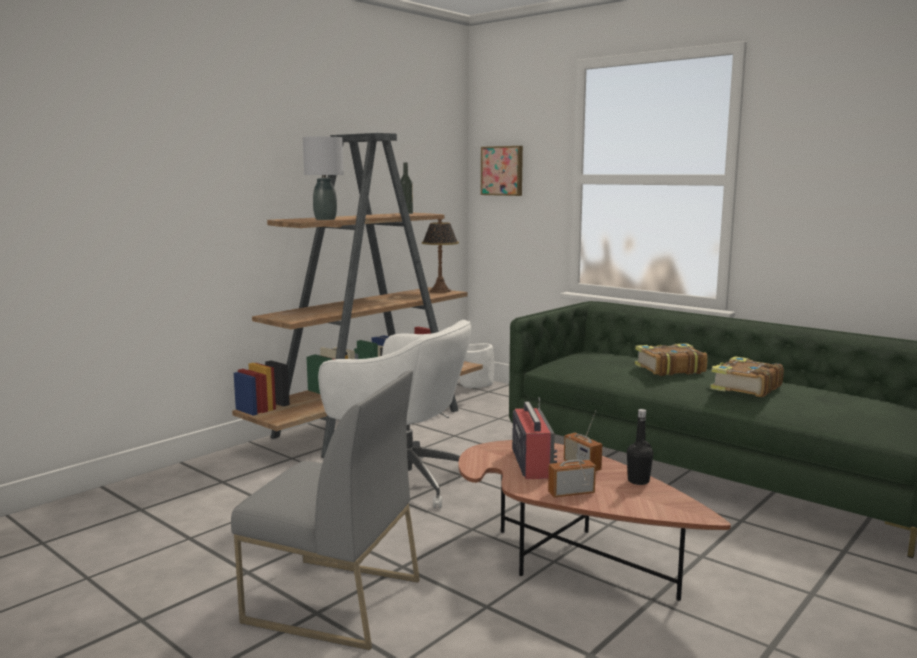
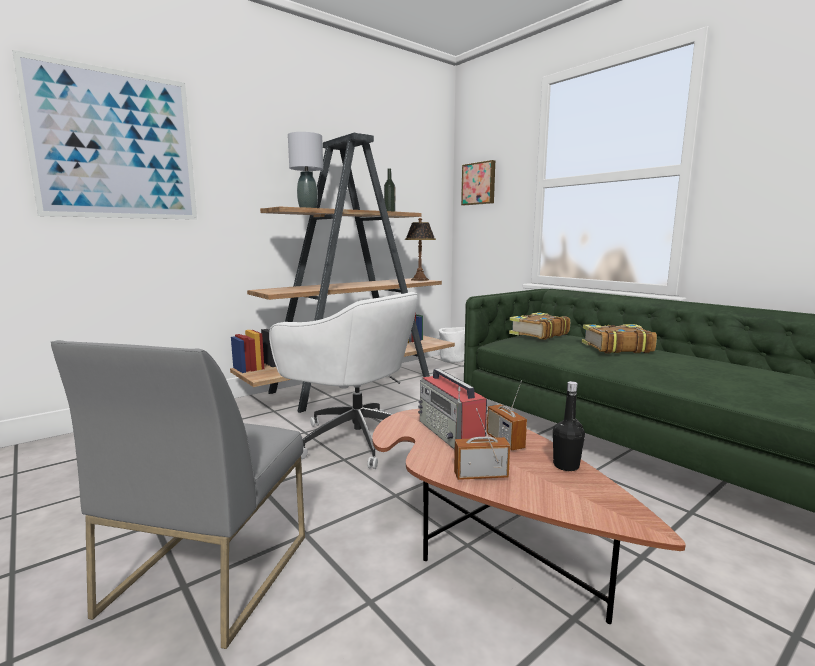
camera: 10 degrees right, 0 degrees up
grey chair [231,370,420,650] -> grey chair turned 75 degrees clockwise [51,340,305,649]
radio [512,397,557,479] -> radio turned 150 degrees clockwise [418,368,487,450]
book [710,356,784,397] -> book moved to [509,312,570,340]
none -> picture [12,50,197,220]

